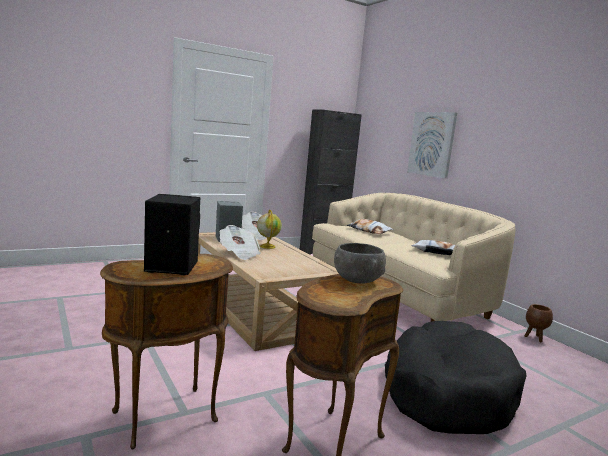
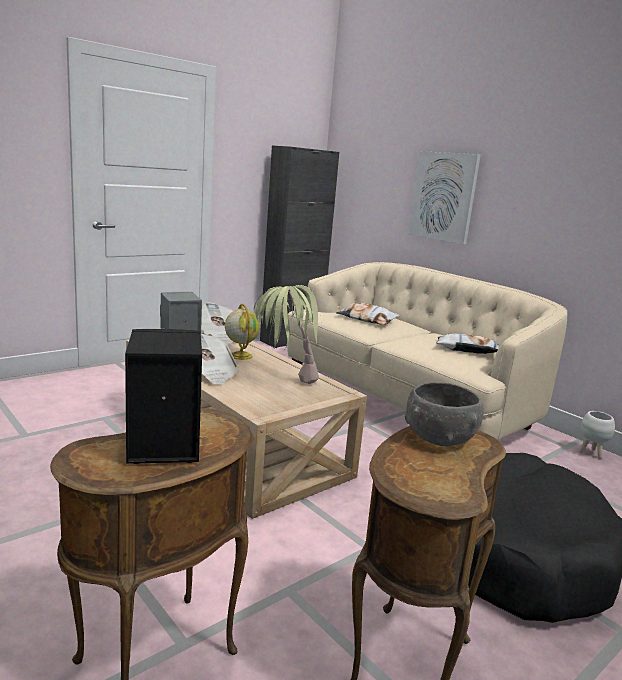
camera: 10 degrees left, 5 degrees up
brown planter [524,304,553,342] -> white planter [579,411,615,459]
none -> potted plant [254,285,322,384]

